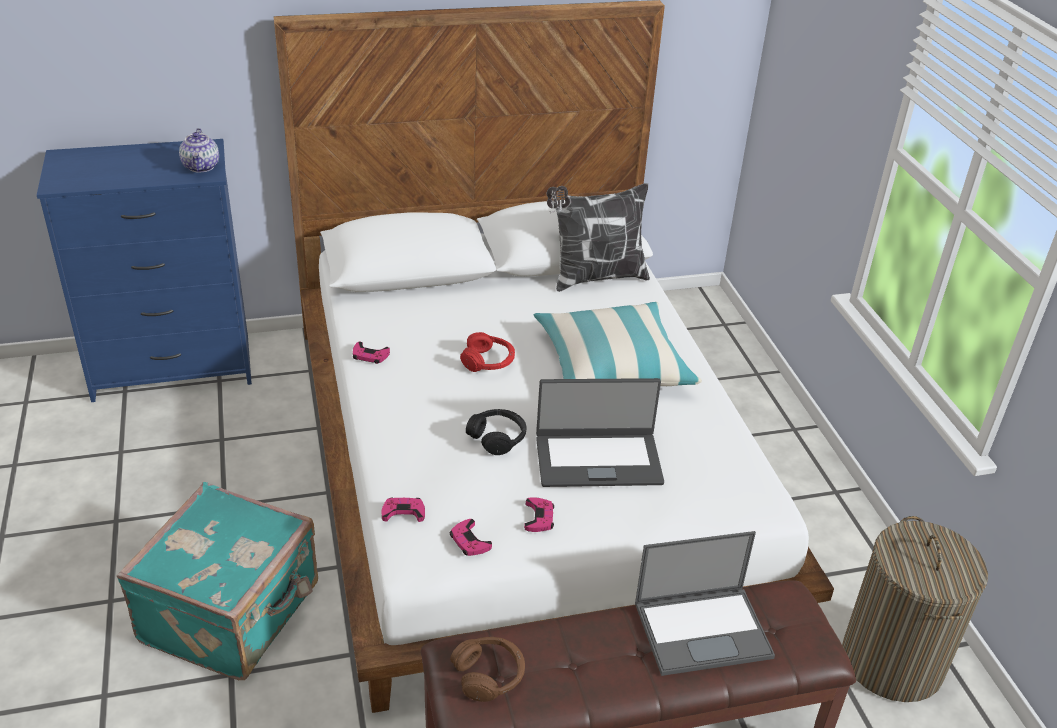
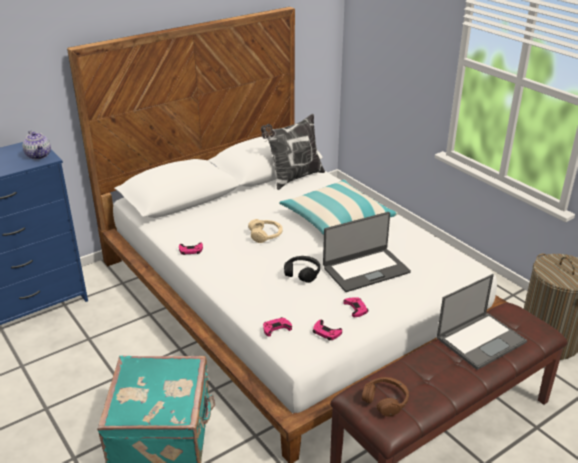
camera: 20 degrees left, 5 degrees down
red headphones [460,332,515,372] -> beige headphones [248,219,283,243]

